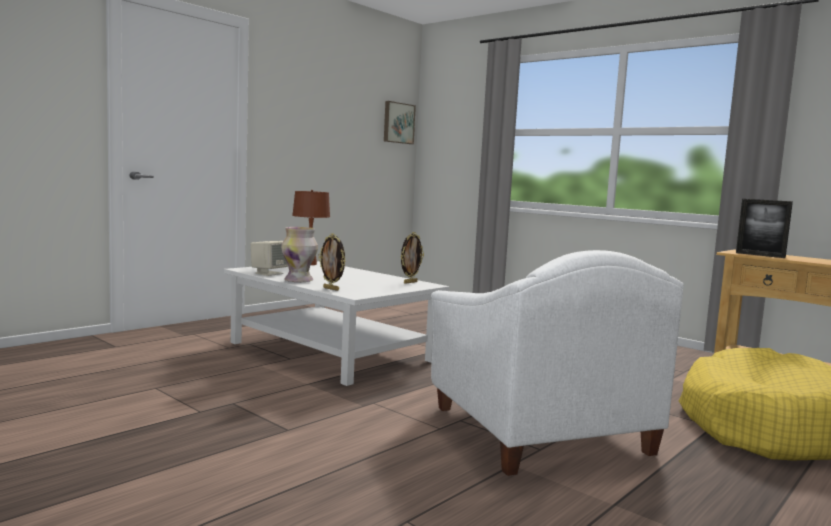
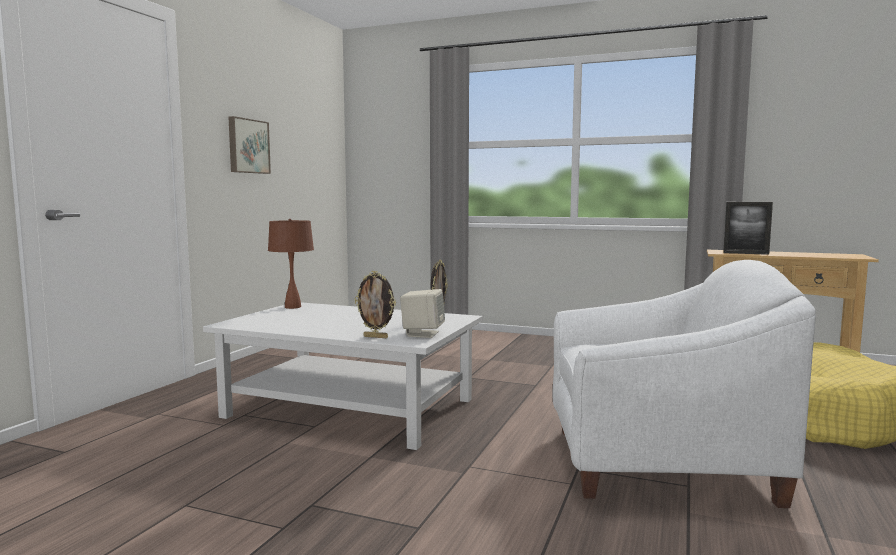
camera: 20 degrees left, 0 degrees up
beige speaker [251,241,288,276] -> beige speaker moved to [400,289,445,338]
vase [281,227,318,282] -> none
picture [384,101,416,144] -> picture moved to [228,116,271,174]
white armchair [431,250,684,476] -> white armchair turned 45 degrees counterclockwise [553,260,816,508]

